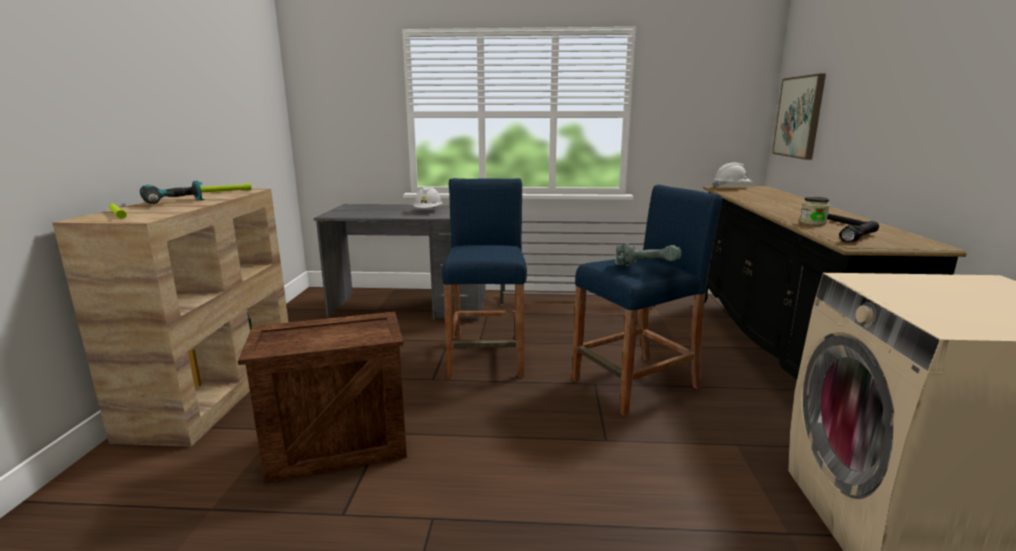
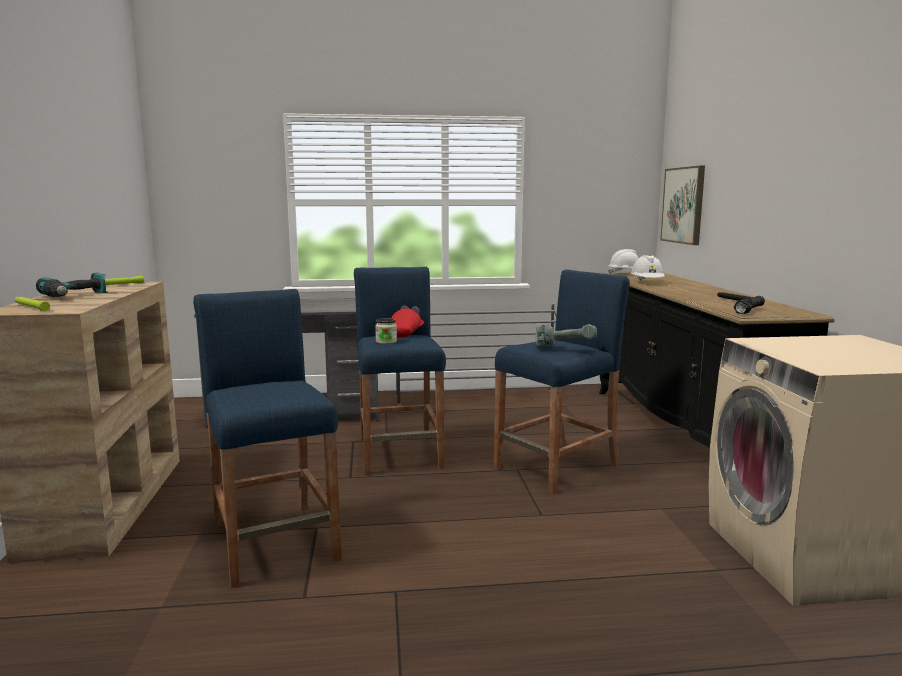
camera: 10 degrees left, 5 degrees down
crate [238,312,407,483] -> blue stool [193,289,342,588]
white hard hat [413,187,442,209] -> white hard hat moved to [631,255,665,280]
jar [800,197,830,225] -> jar moved to [375,318,397,344]
none -> red cap [392,306,424,337]

